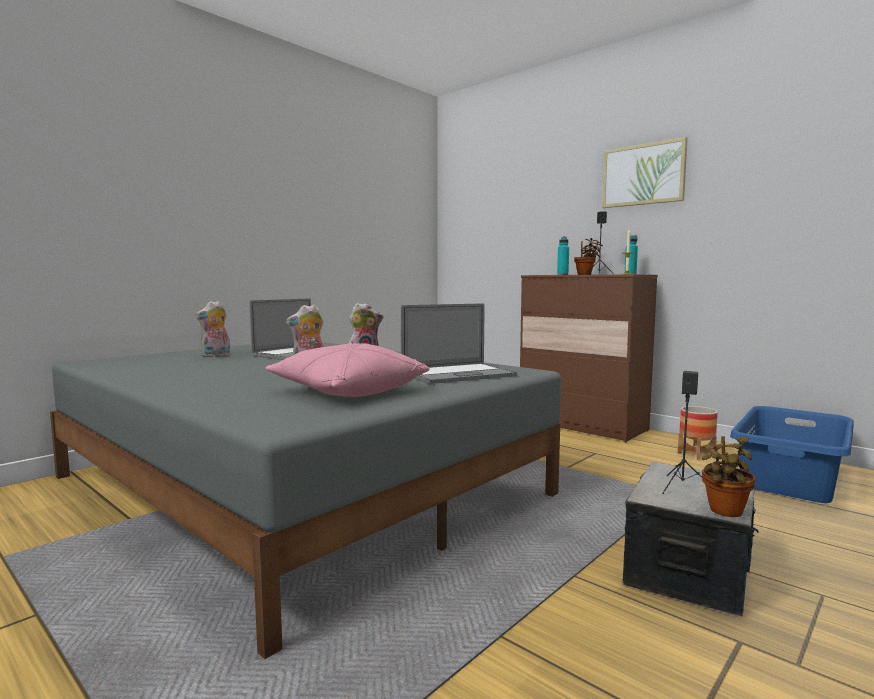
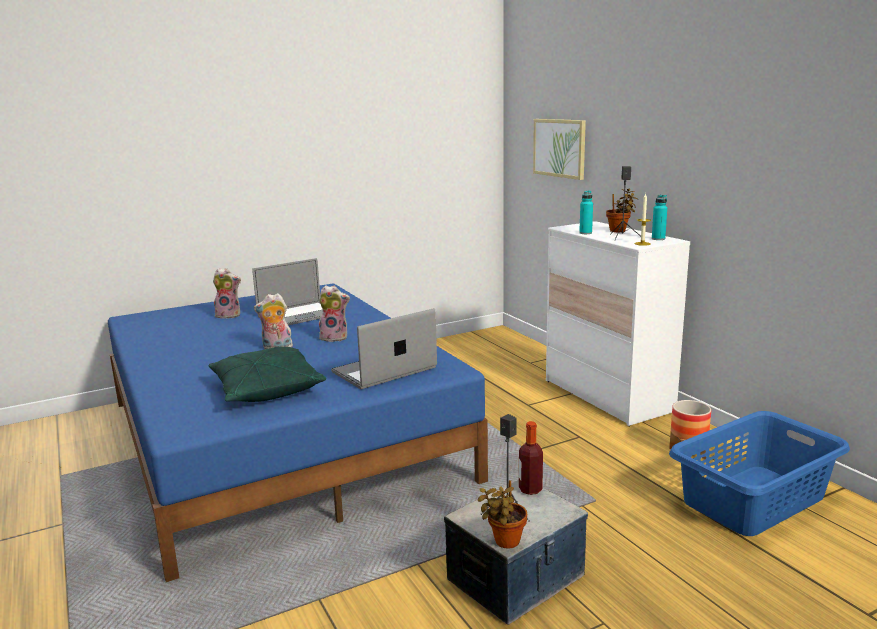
camera: 20 degrees right, 10 degrees up
grey bed [50,342,561,659] -> blue bed [108,284,488,582]
plush toy [195,301,230,358] -> plush toy turned 150 degrees counterclockwise [213,268,241,319]
pink pillow [265,343,430,397] -> green pillow [209,347,326,402]
laptop [401,303,517,384] -> laptop turned 150 degrees clockwise [331,308,437,389]
brown dresser [520,274,658,443] -> white dresser [546,221,690,426]
picture [602,137,688,208] -> picture moved to [533,119,586,180]
none -> bottle [519,421,543,495]

